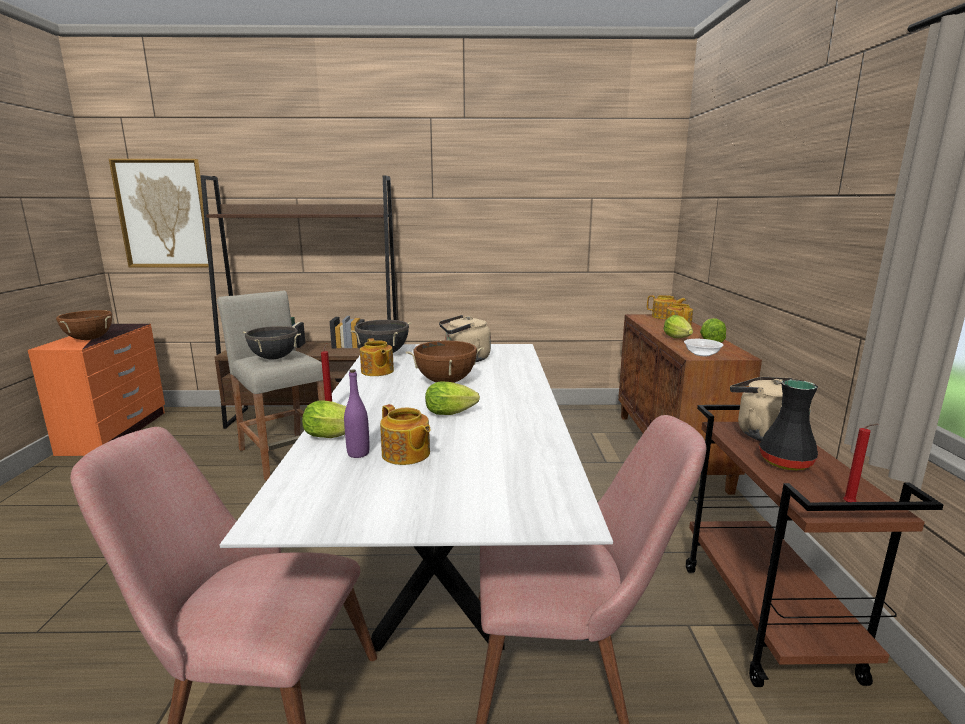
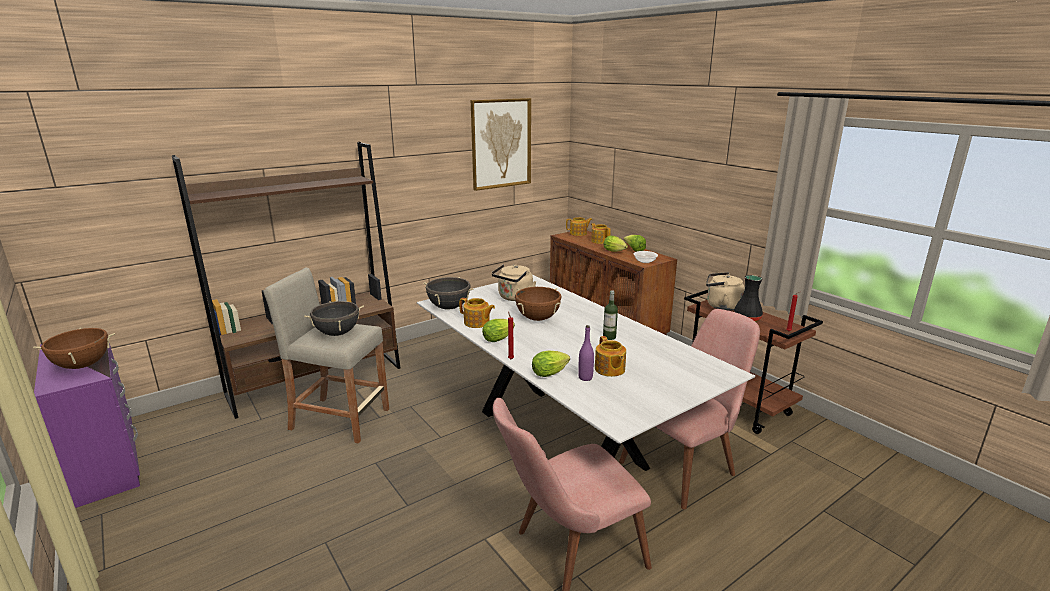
camera: 35 degrees left, 5 degrees up
orange dresser [28,324,165,456] -> purple dresser [34,343,140,508]
picture [109,159,209,268] -> picture moved to [471,98,531,191]
teapot [380,404,431,465] -> teapot turned 60 degrees clockwise [595,336,626,377]
lettuce [425,381,480,415] -> lettuce moved to [482,319,515,342]
none -> bottle [603,290,618,340]

